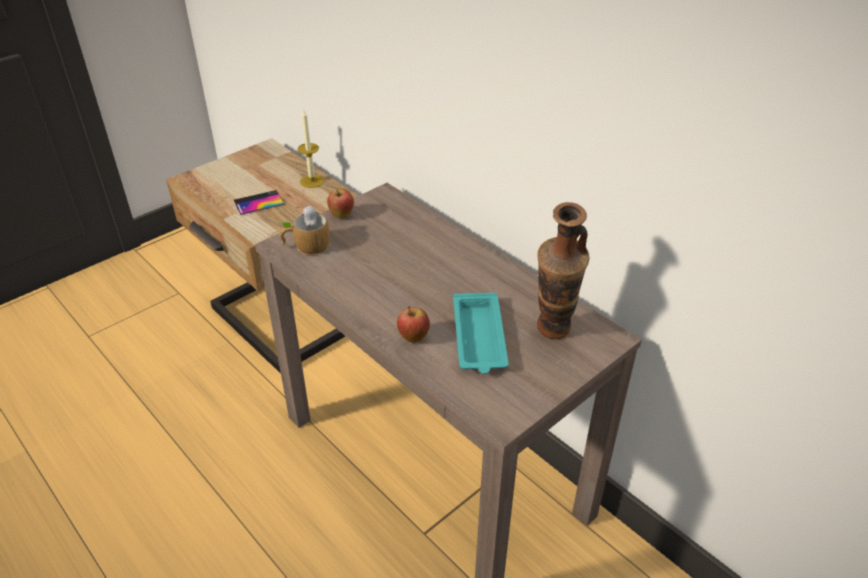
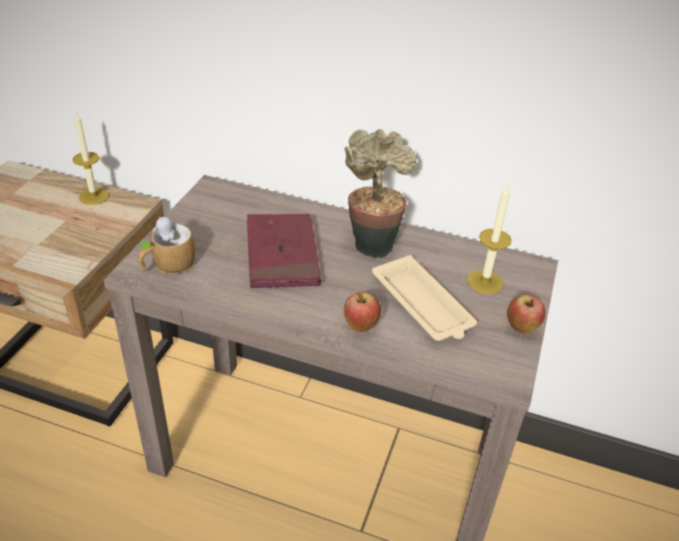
camera: 30 degrees left, 0 degrees up
phone [234,190,284,215] -> none
apple [327,189,354,219] -> apple moved to [507,294,545,334]
turquoise tray [453,293,509,374] -> beige tray [372,255,477,341]
vase [537,202,589,339] -> candle [467,185,512,294]
none -> red book [247,214,321,288]
none -> potted plant [344,129,417,258]

